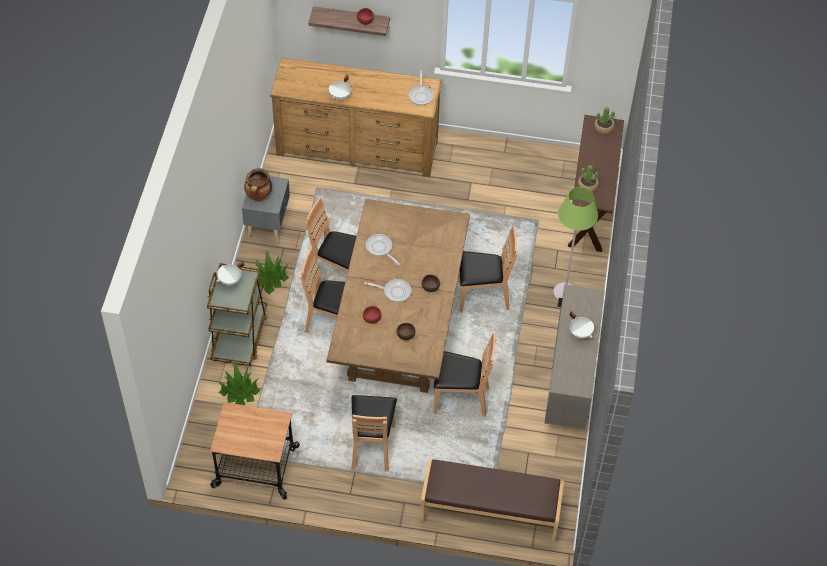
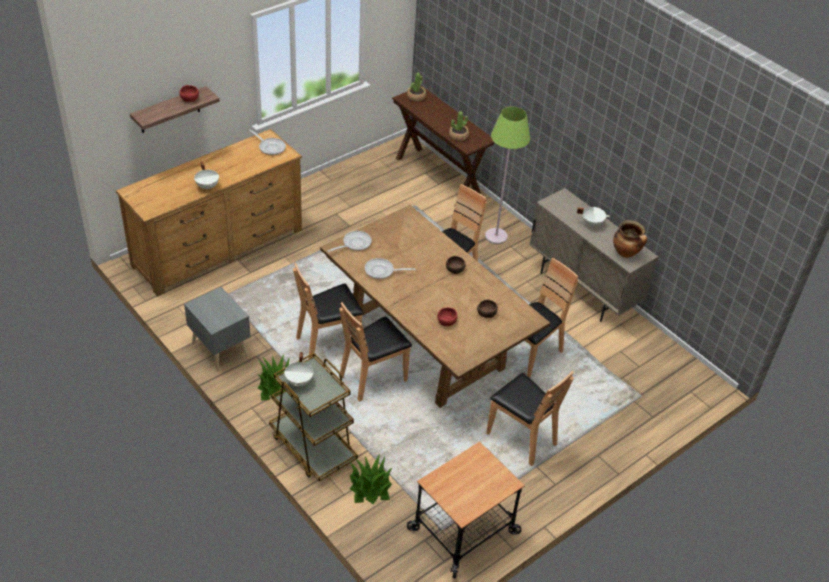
camera: 50 degrees left, 10 degrees down
cooking pot [244,168,272,201] -> cooking pot moved to [613,220,647,258]
frying pan [364,279,411,302] -> frying pan moved to [327,231,372,252]
brown bench [420,459,564,545] -> none

